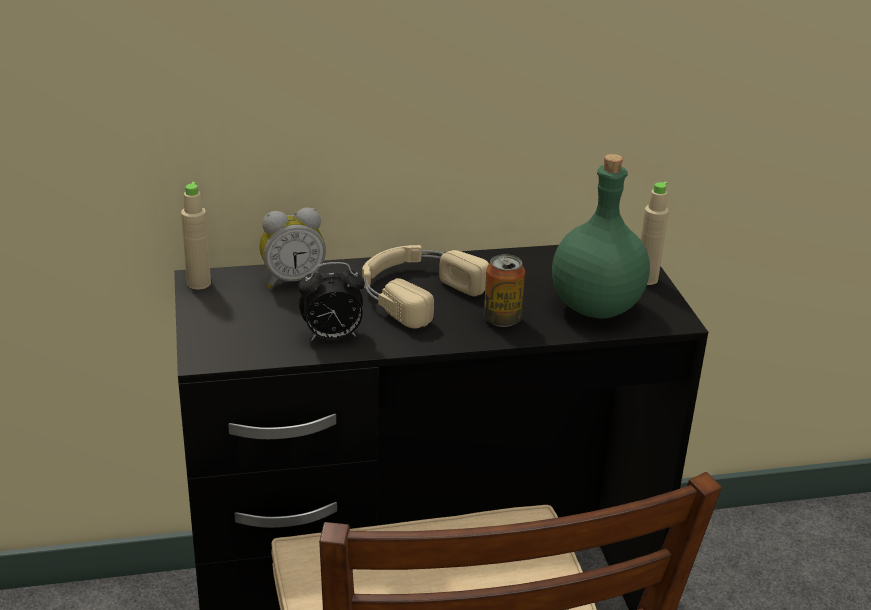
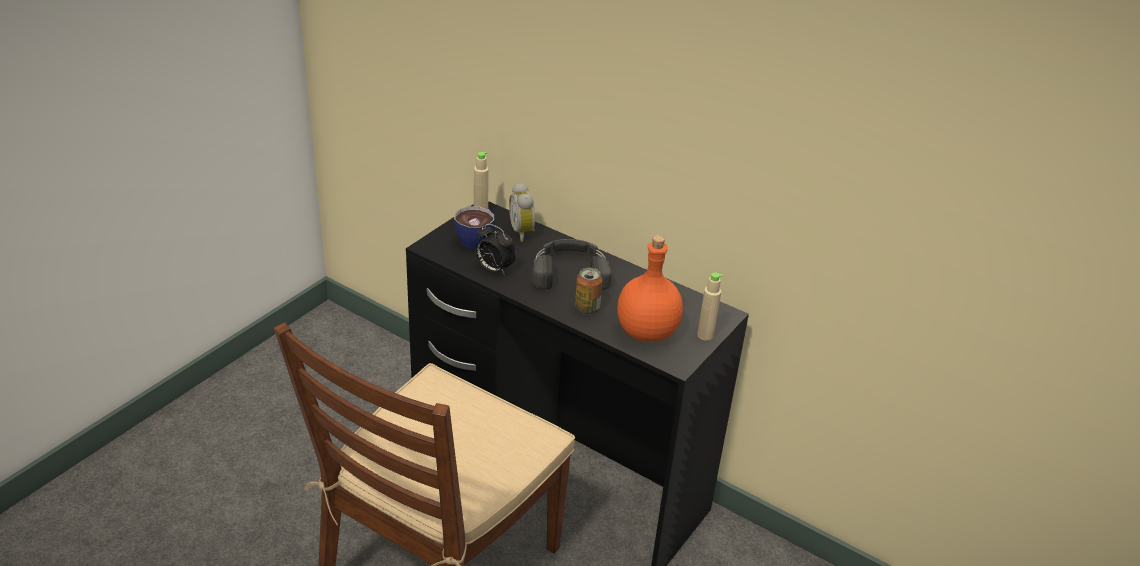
camera: 45 degrees right, 5 degrees up
alarm clock [259,208,326,289] -> alarm clock turned 45 degrees clockwise [509,182,535,242]
beige headphones [362,245,489,329] -> black headphones [532,239,612,290]
green bottle [552,154,650,319] -> orange bottle [617,235,683,342]
none -> cup [454,206,494,250]

